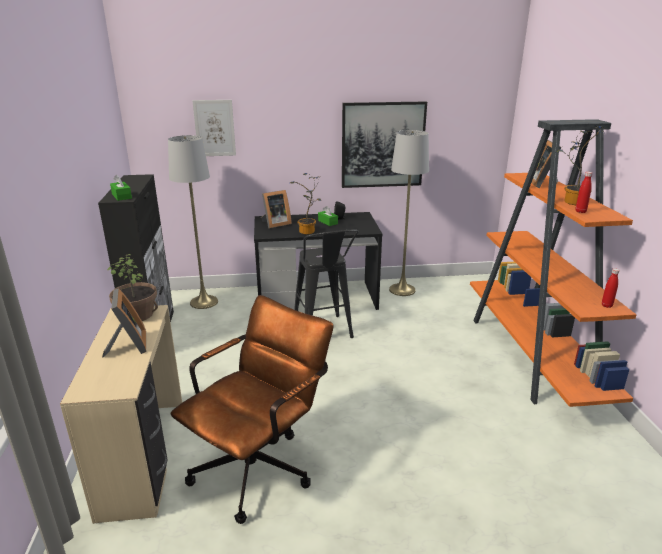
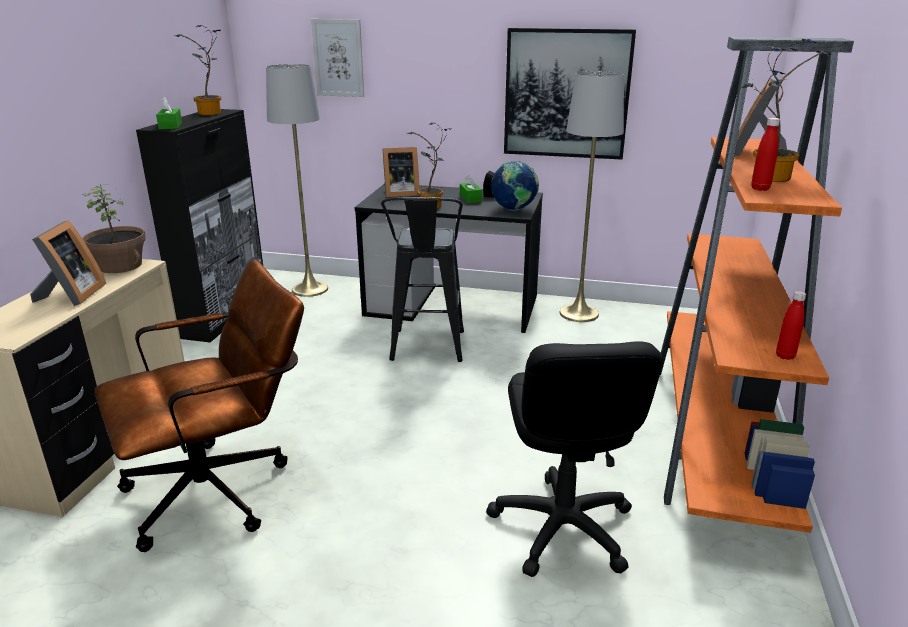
camera: 20 degrees right, 0 degrees up
none -> potted plant [174,25,221,115]
none -> black office chair [486,341,663,577]
none -> globe [491,161,539,211]

